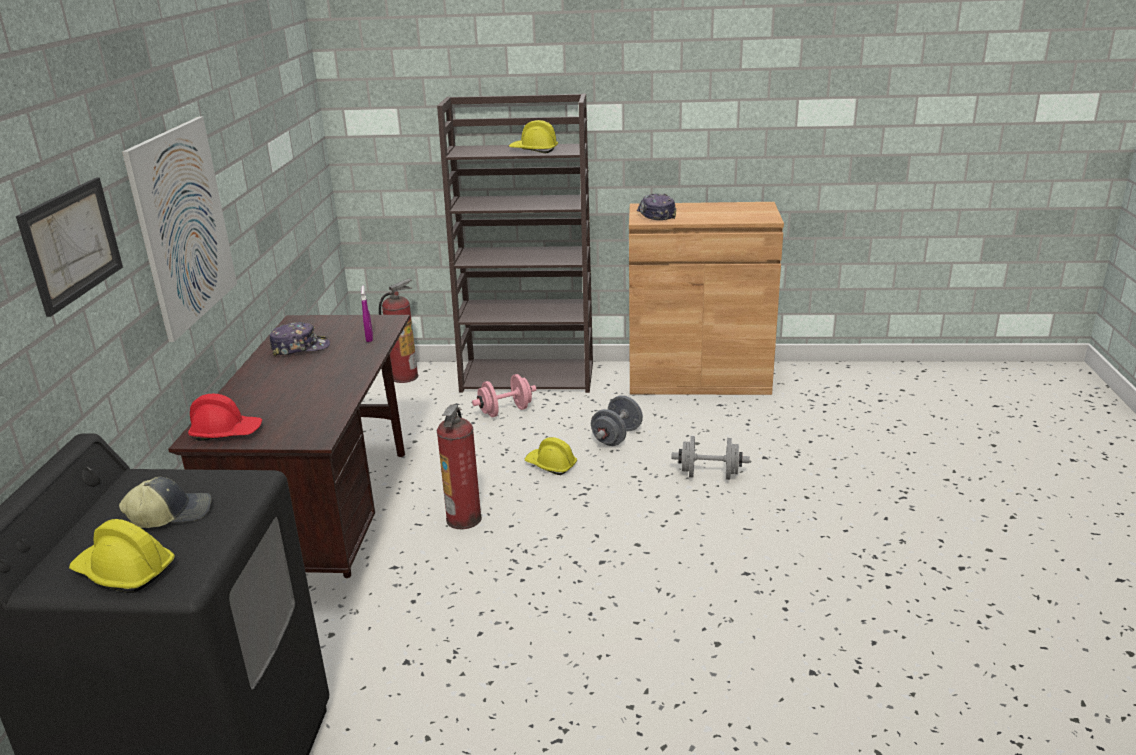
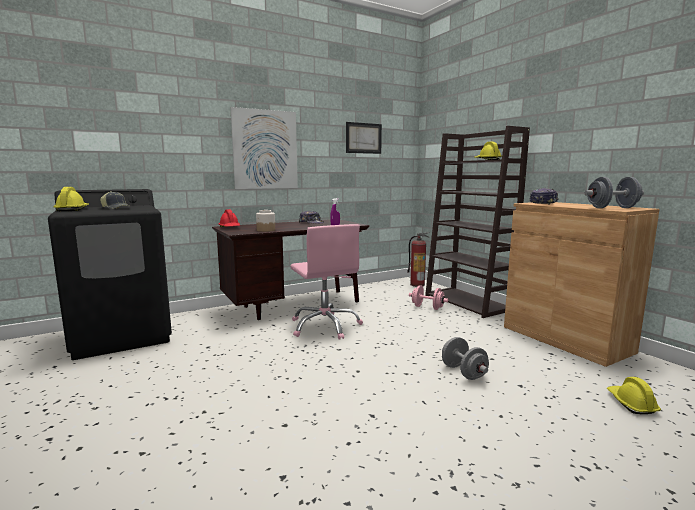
camera: 55 degrees right, 15 degrees down
picture [16,178,123,317] -> picture moved to [346,122,382,154]
fire extinguisher [437,405,482,529] -> pink office chair [290,224,363,340]
yellow hard hat [525,437,577,475] -> yellow hard hat moved to [607,377,661,414]
grey dumbbell [591,395,643,446] -> grey dumbbell moved to [585,177,644,208]
none -> jar [256,210,275,232]

